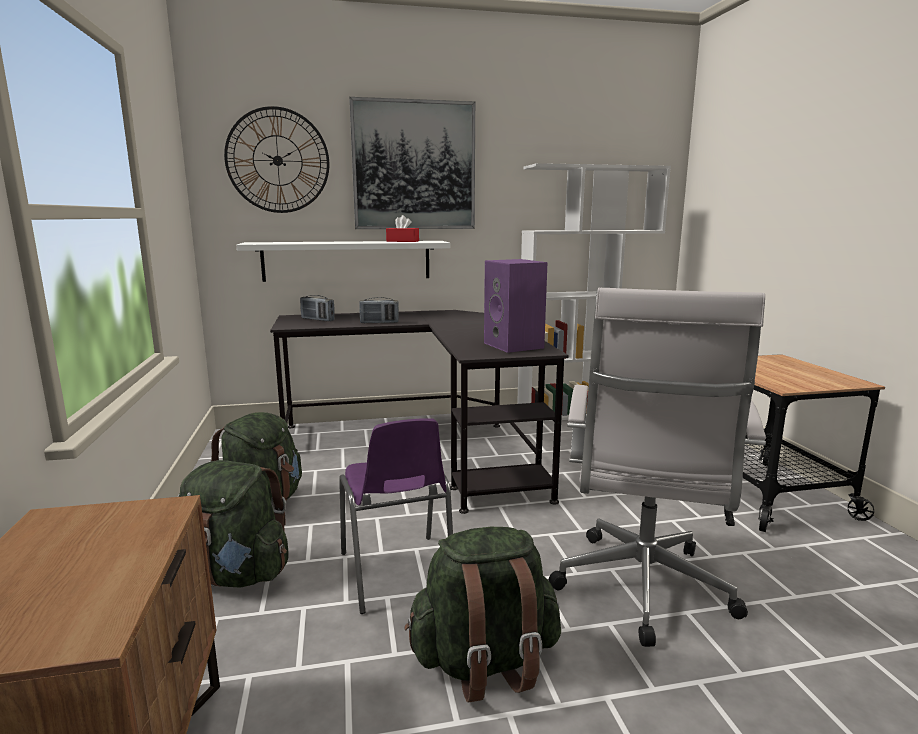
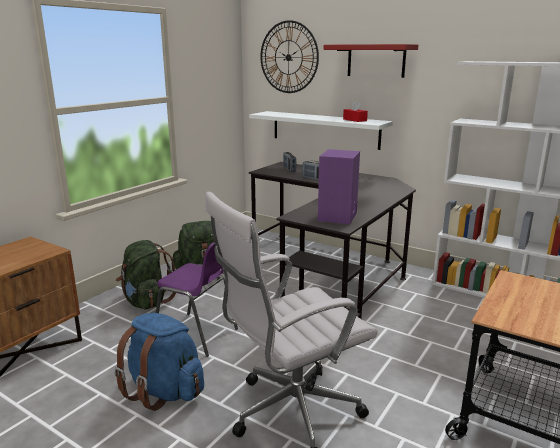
camera: 45 degrees right, 5 degrees up
purple chair [339,418,453,614] -> purple chair turned 90 degrees counterclockwise [156,242,238,357]
picture [349,97,475,229] -> red shelf [324,44,418,78]
green backpack [404,527,561,702] -> blue backpack [114,313,204,411]

